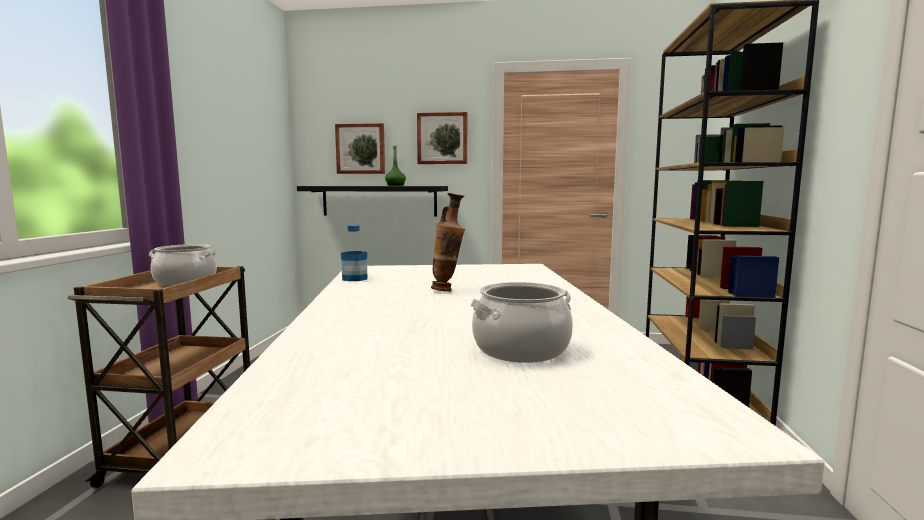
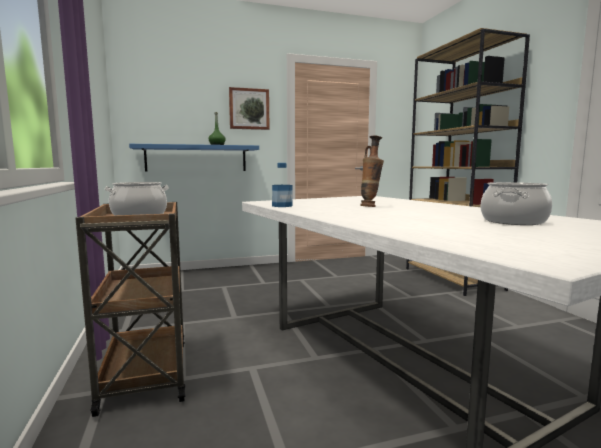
camera: 25 degrees left, 0 degrees up
black shelf [297,186,448,217] -> blue shelf [129,144,259,171]
picture [335,123,385,174] -> none

